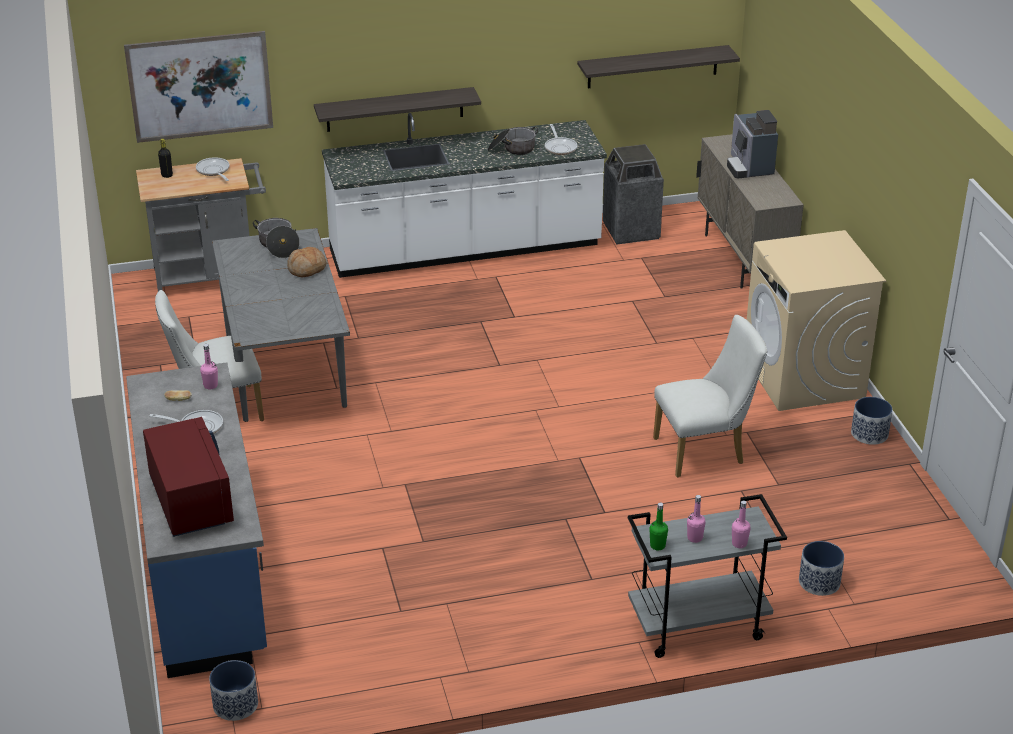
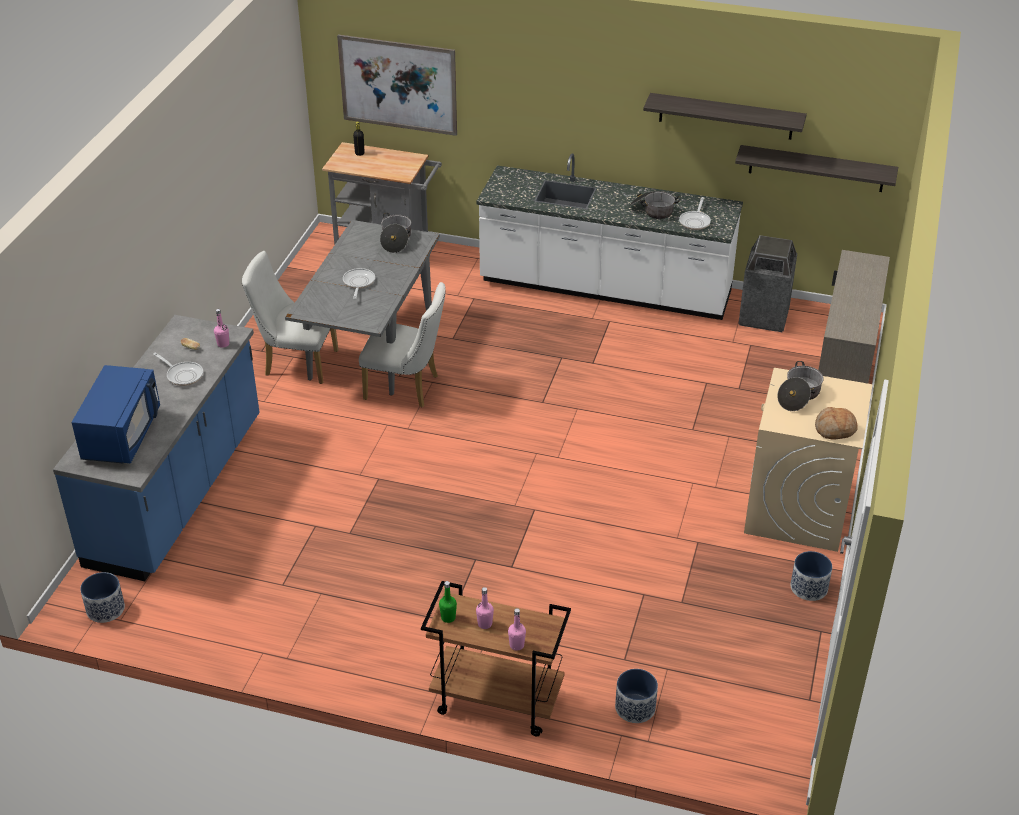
camera: 30 degrees right, 5 degrees up
red microwave [143,417,234,537] -> blue microwave [72,365,160,464]
frying pan [196,157,229,181] -> frying pan moved to [343,268,375,299]
bread [287,247,327,278] -> bread moved to [815,407,858,440]
shelf [314,87,481,132] -> shelf moved to [643,93,807,140]
grey cart [628,494,787,658] -> brown cart [421,581,571,736]
white chair [653,315,767,477] -> white chair moved to [359,282,446,407]
coffee machine [727,110,778,178] -> none
none -> cooking pot [777,361,824,411]

